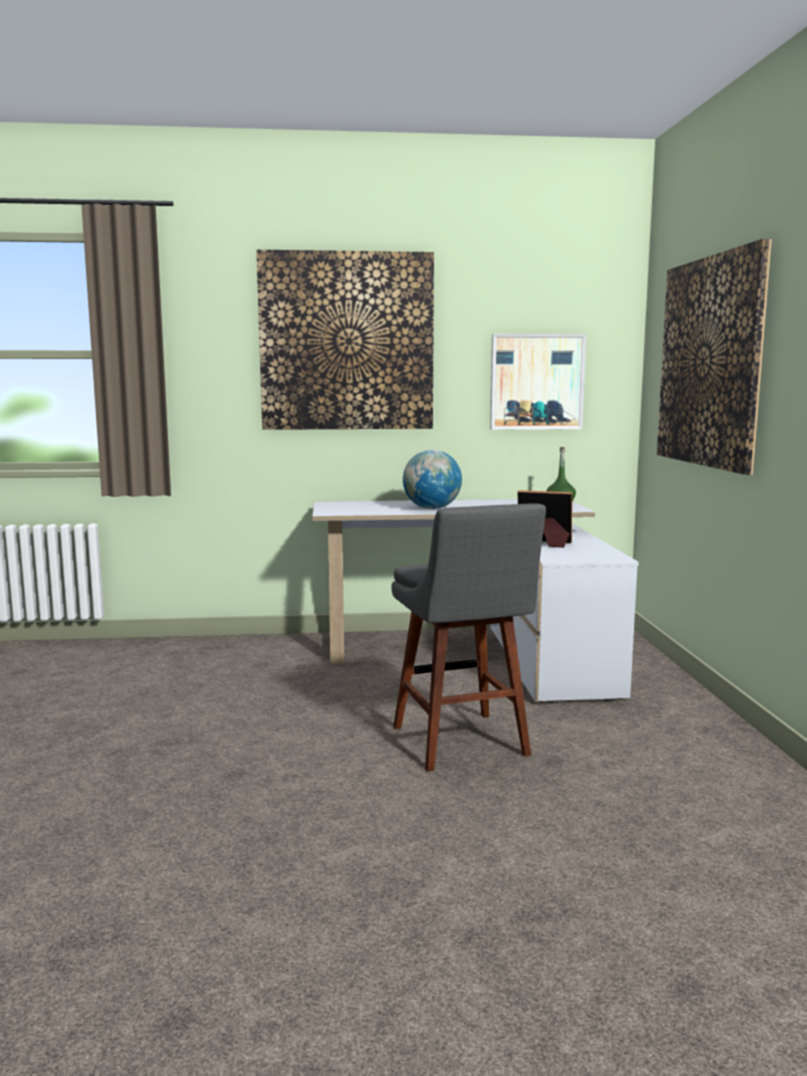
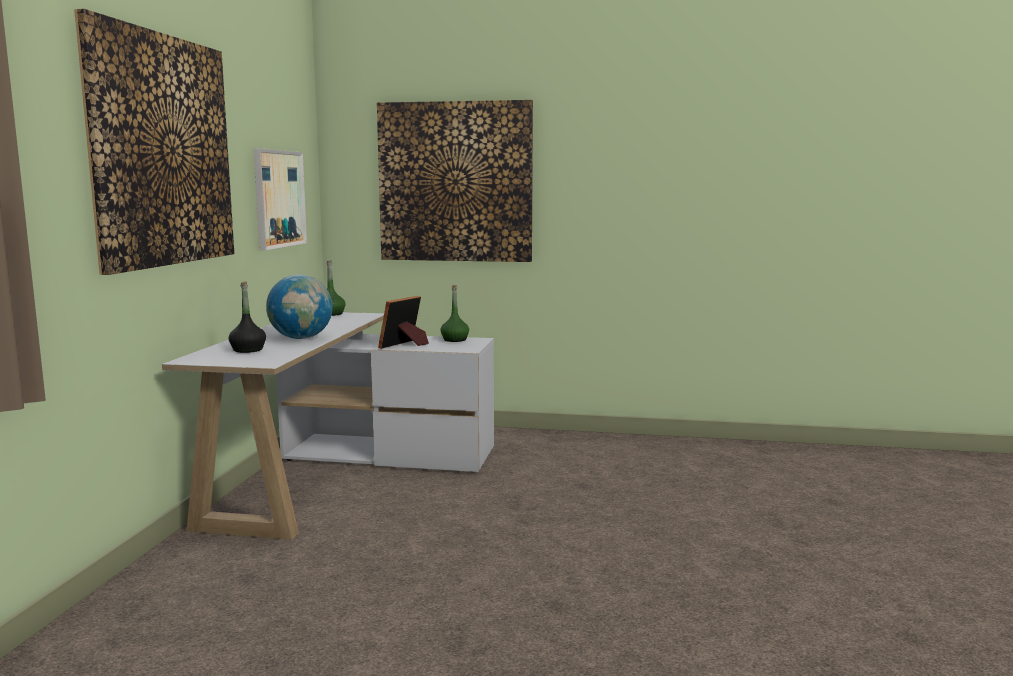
camera: 75 degrees left, 0 degrees up
grey stool [392,504,546,772] -> none
none -> black bottle [228,282,266,353]
none -> green bottle [440,285,469,342]

